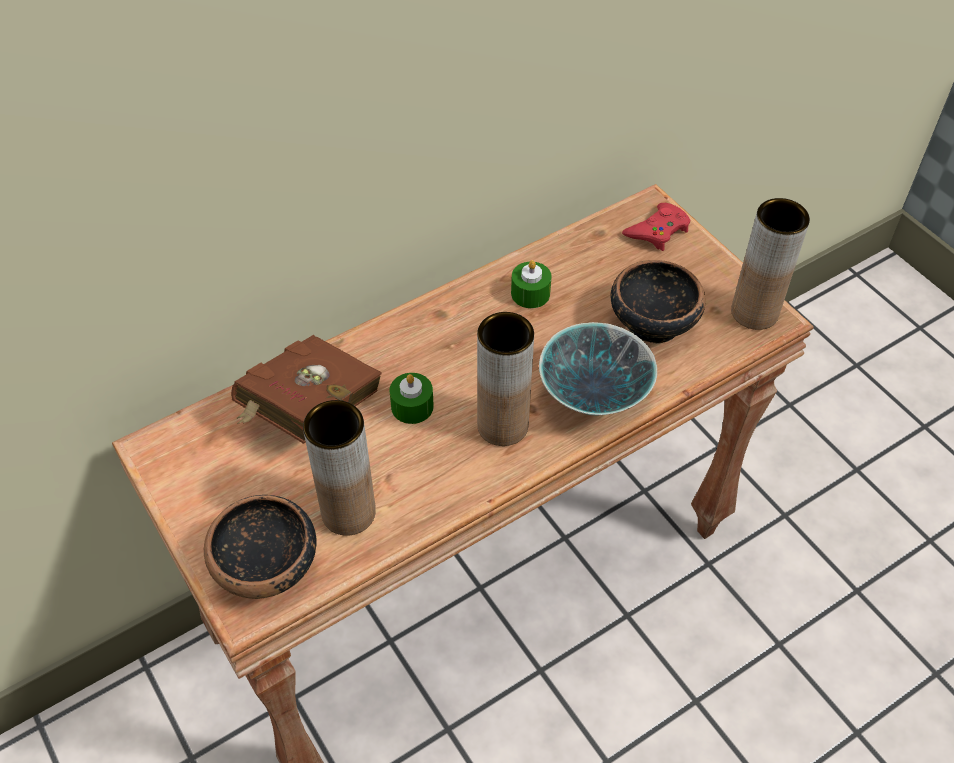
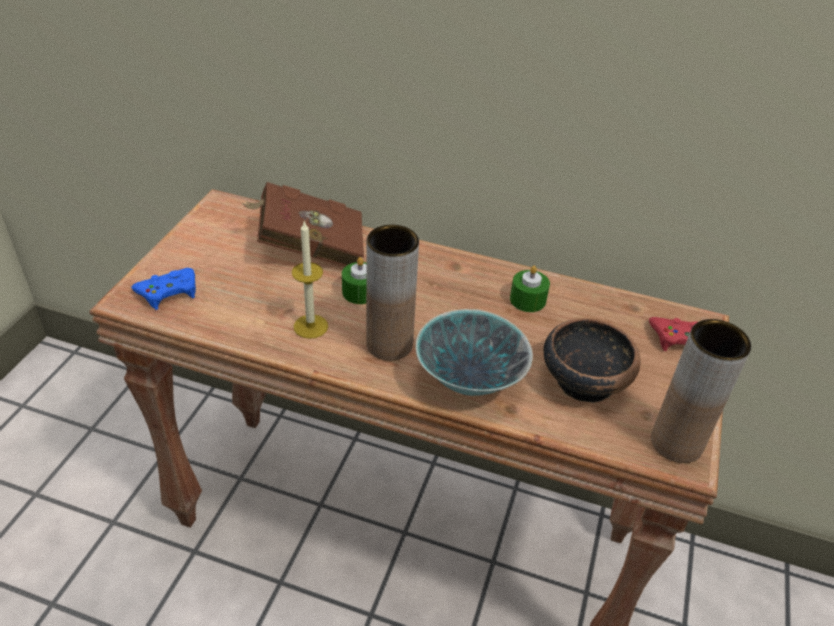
camera: 50 degrees right, 10 degrees down
bowl [204,495,317,599] -> blue game controller [131,268,196,310]
brown vase [303,400,376,536] -> none
none -> candle [292,222,328,339]

